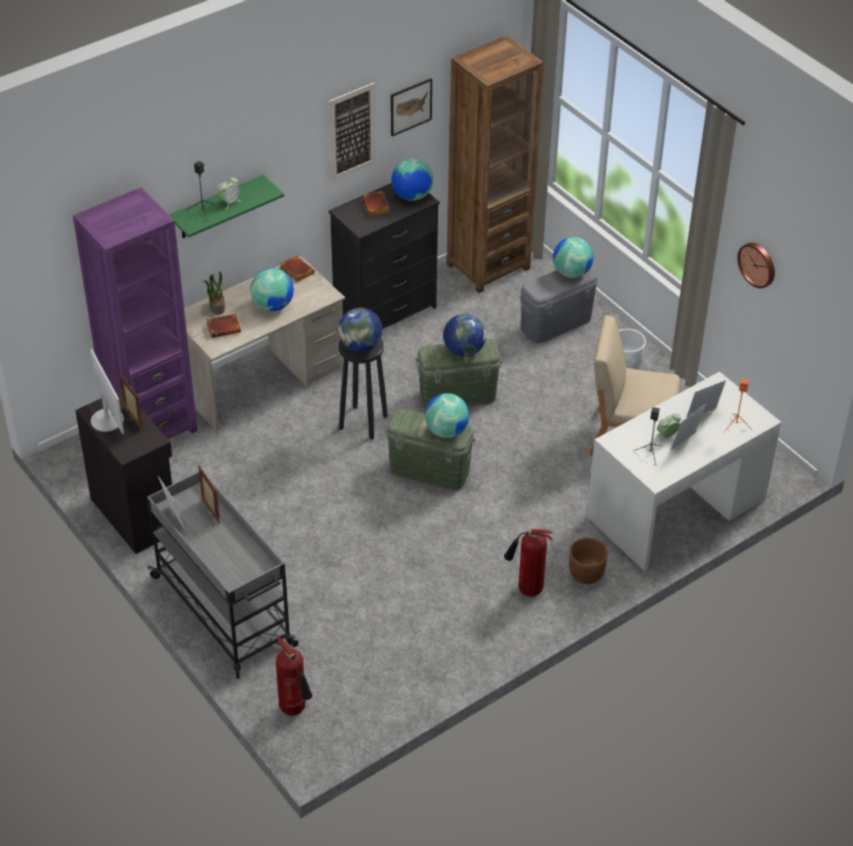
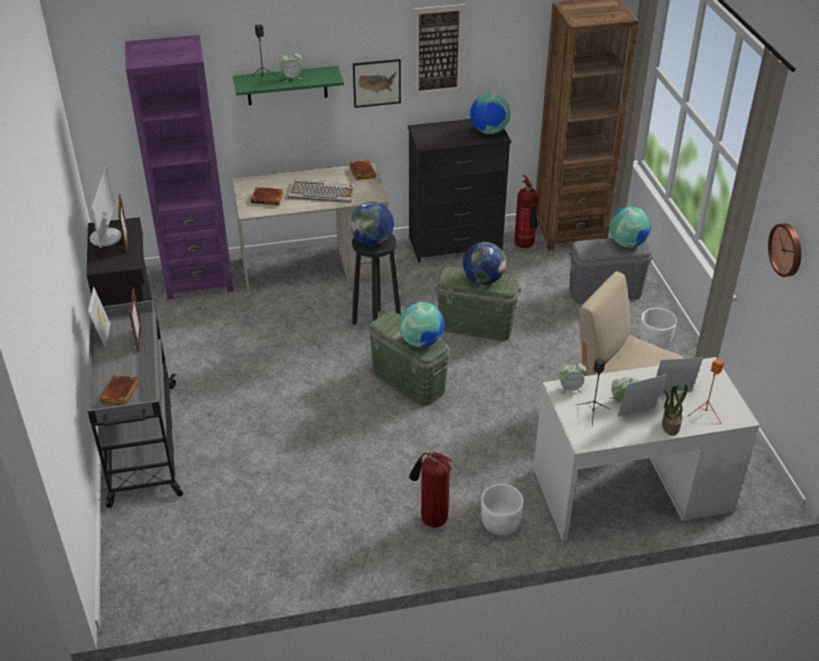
camera: 25 degrees right, 5 degrees down
potted plant [203,271,225,315] -> potted plant moved to [662,384,688,435]
globe [250,268,294,311] -> keyboard [287,180,355,203]
fire extinguisher [276,636,312,716] -> fire extinguisher moved to [514,175,539,248]
brown book [362,191,390,216] -> brown book moved to [100,375,139,405]
picture [391,78,432,137] -> picture moved to [353,59,401,108]
brown planter [569,538,608,584] -> white planter [481,484,524,535]
none -> alarm clock [559,361,587,394]

